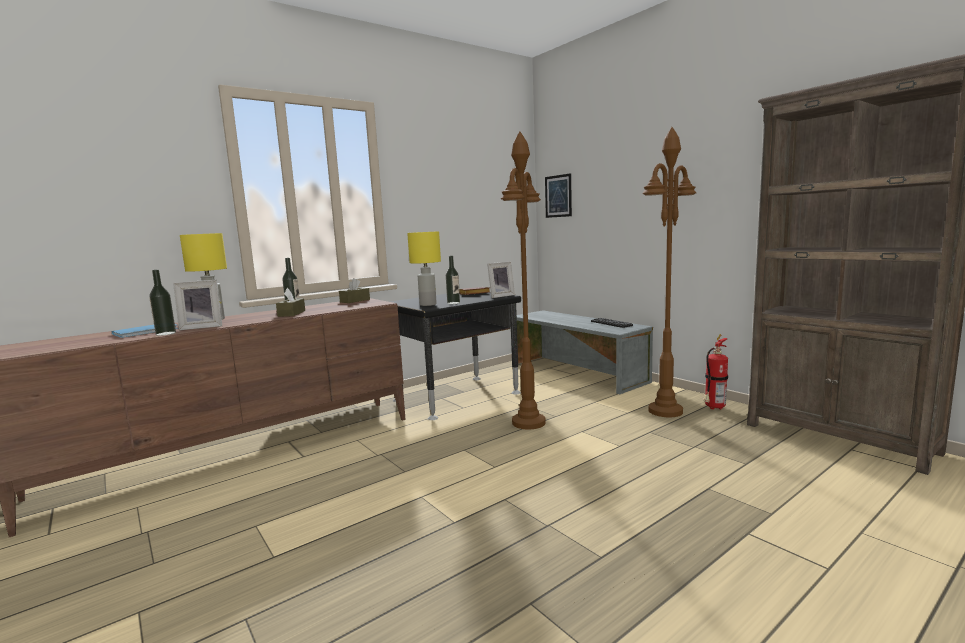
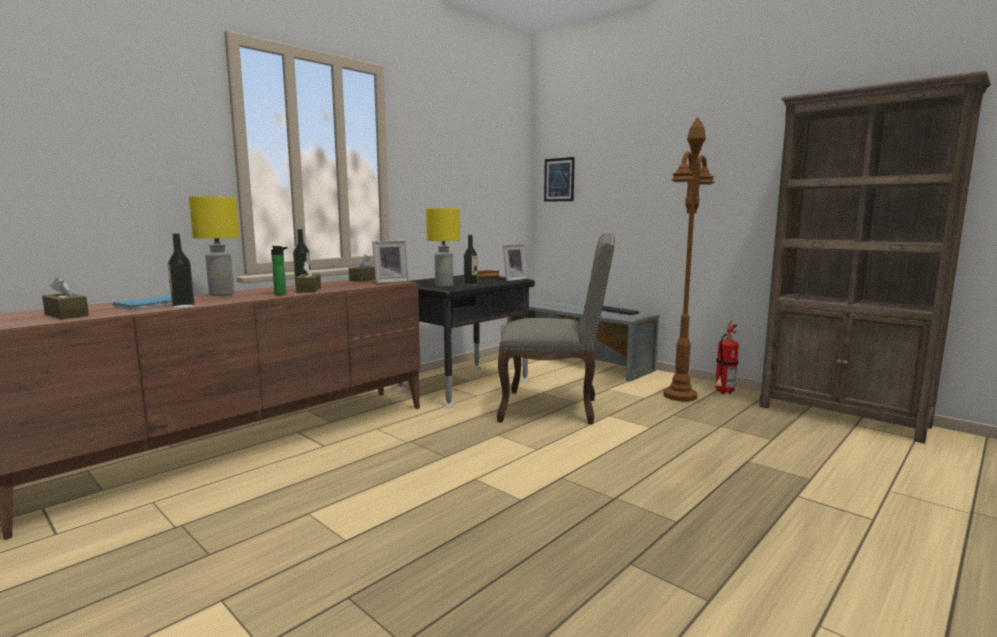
camera: 10 degrees left, 0 degrees up
picture frame [173,280,222,330] -> picture frame moved to [372,240,409,283]
brown floor lamp [501,131,546,430] -> grey chair [497,233,615,424]
none -> brown tissue box [42,277,89,319]
none -> bottle [271,246,288,295]

